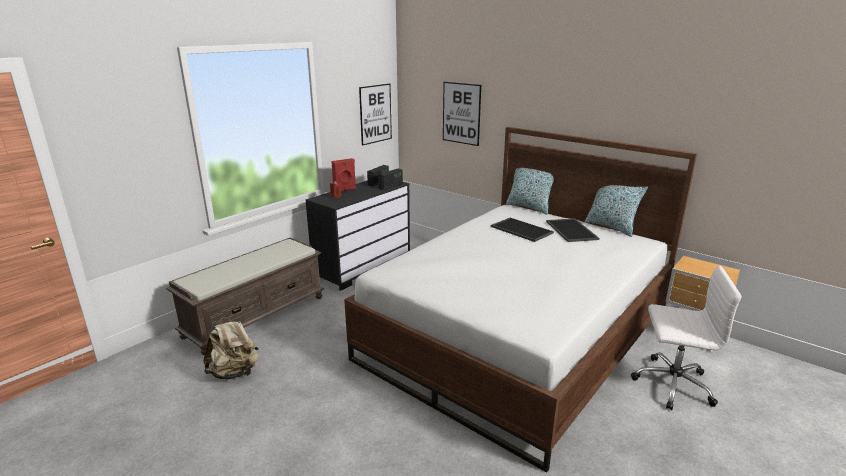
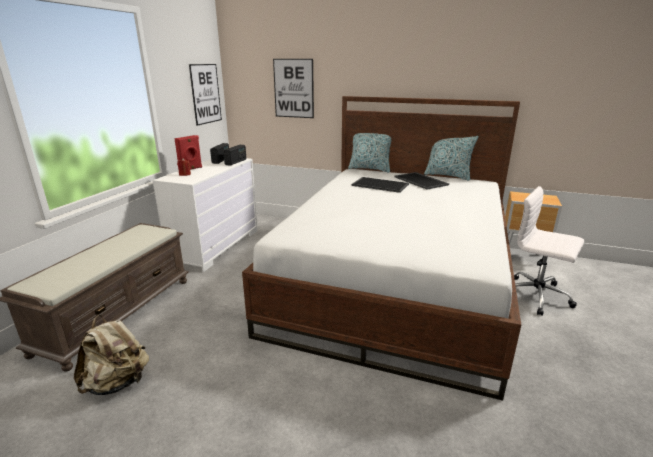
camera: 20 degrees left, 0 degrees up
black dresser [306,181,410,291] -> white dresser [153,158,257,272]
white office chair [631,266,742,410] -> white office chair turned 135 degrees counterclockwise [514,186,584,316]

